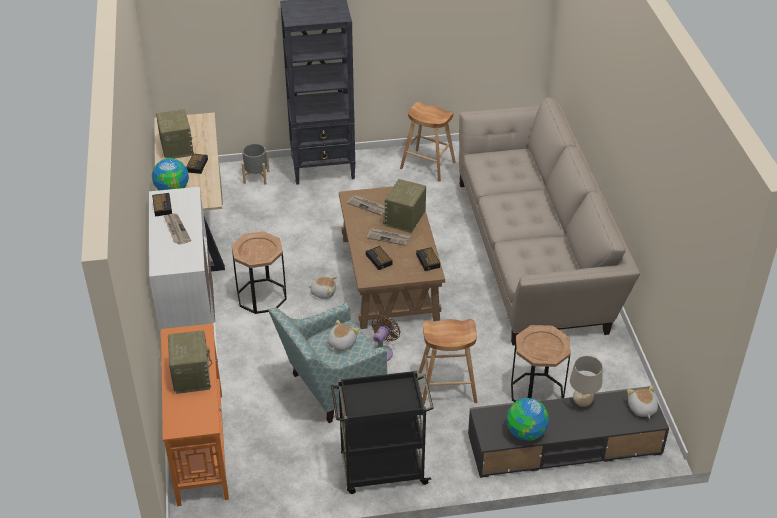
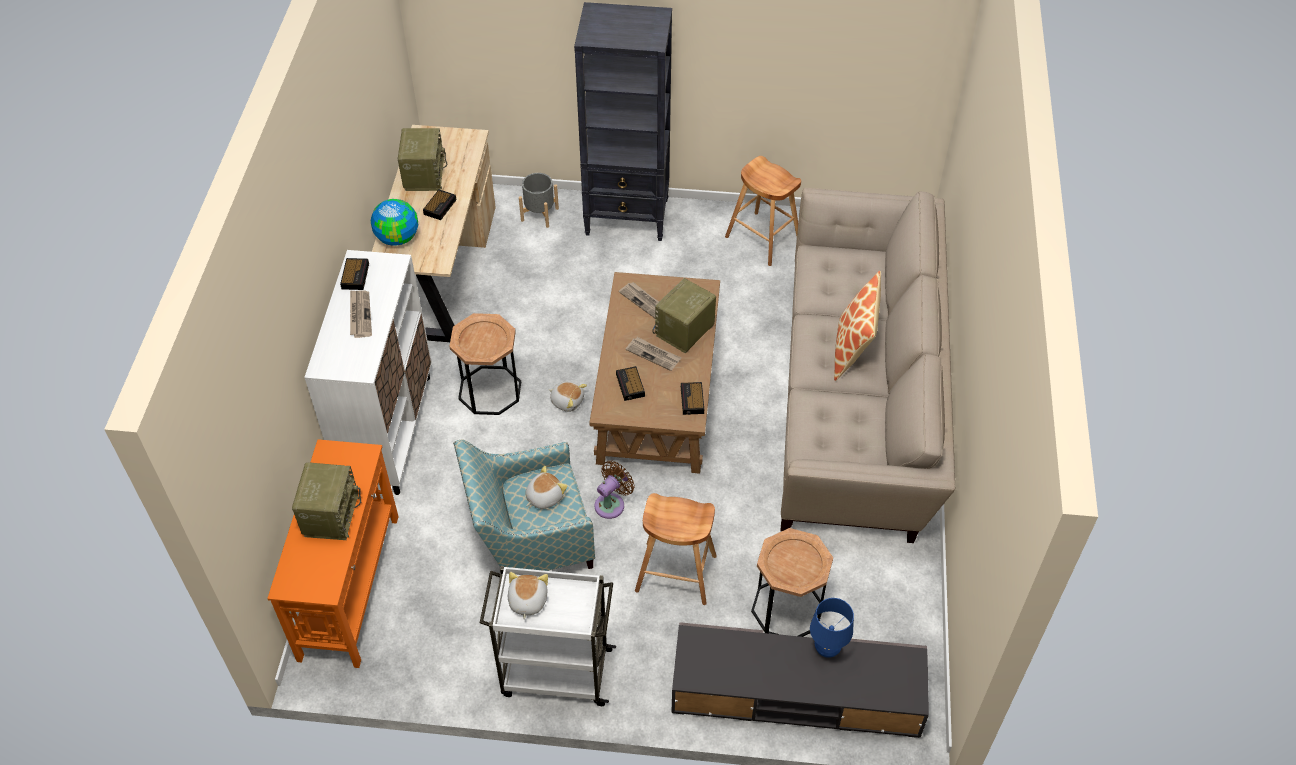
camera: 15 degrees right, 10 degrees up
black cart [331,371,434,494] -> white cart [480,566,616,706]
globe [507,398,549,441] -> none
beige table lamp [570,356,603,407] -> blue table lamp [810,598,854,658]
plush toy [627,386,658,419] -> plush toy moved to [508,572,548,620]
none -> pillow [834,271,881,381]

